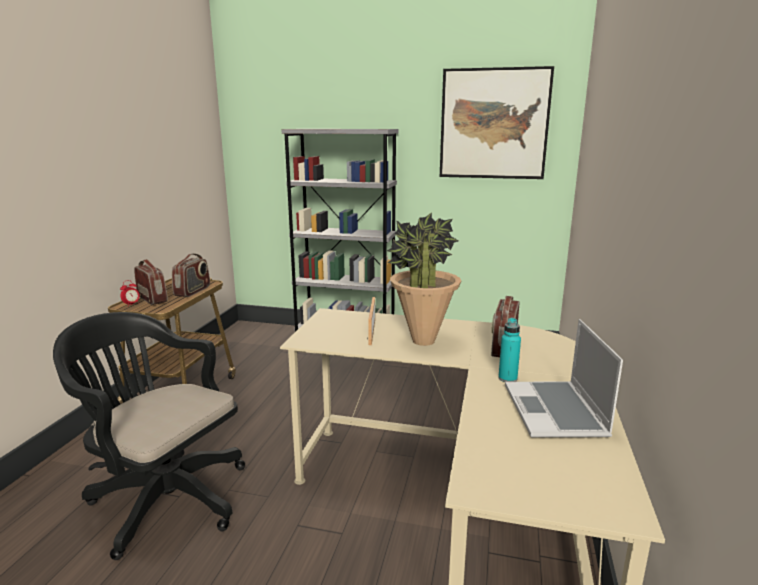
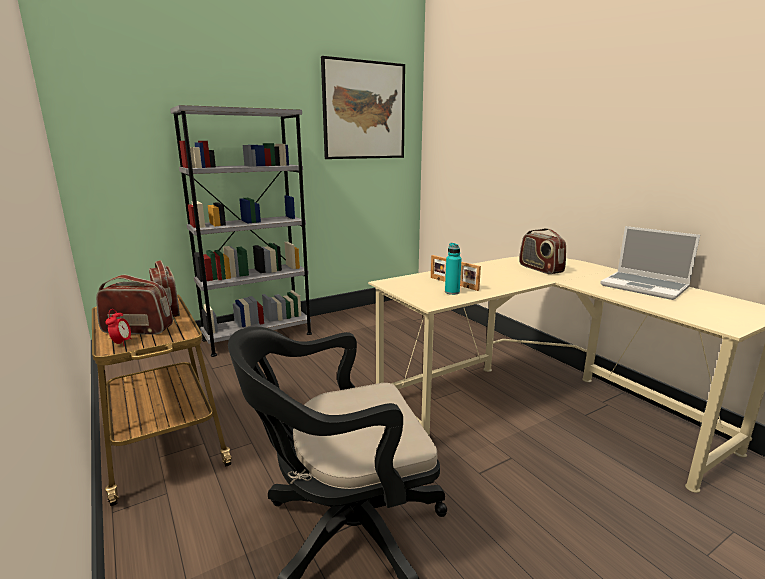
camera: 45 degrees left, 0 degrees up
potted plant [387,212,461,346] -> none
turquoise bottle [498,318,521,382] -> turquoise bottle moved to [445,243,461,295]

